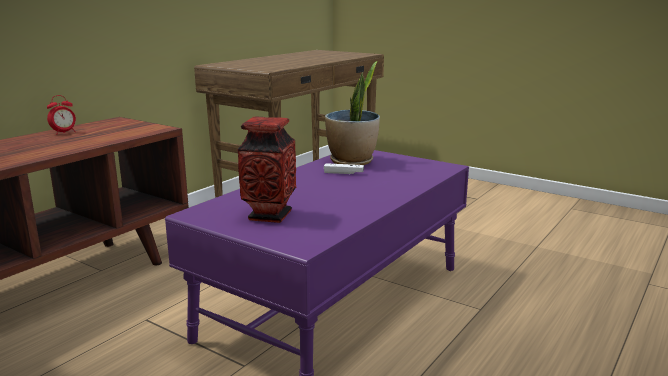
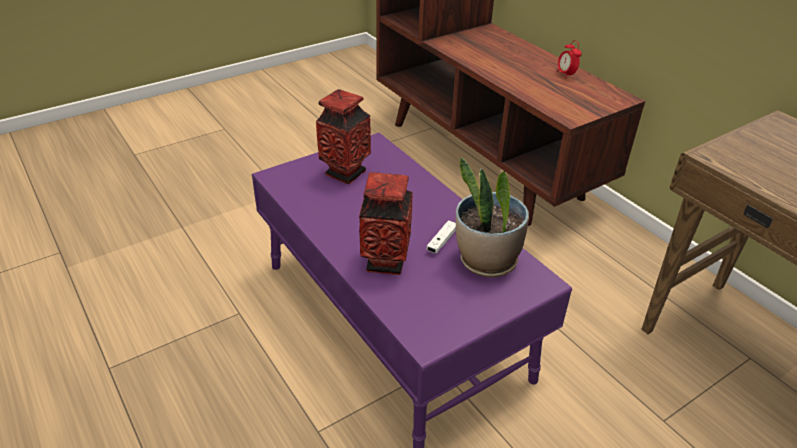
camera: 110 degrees right, 20 degrees up
none -> vase [359,172,413,275]

